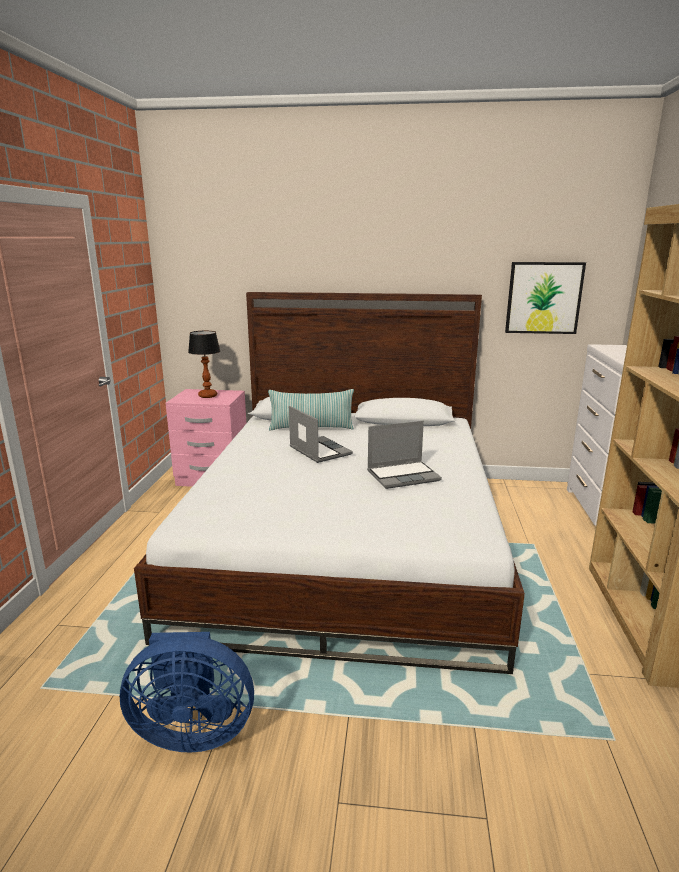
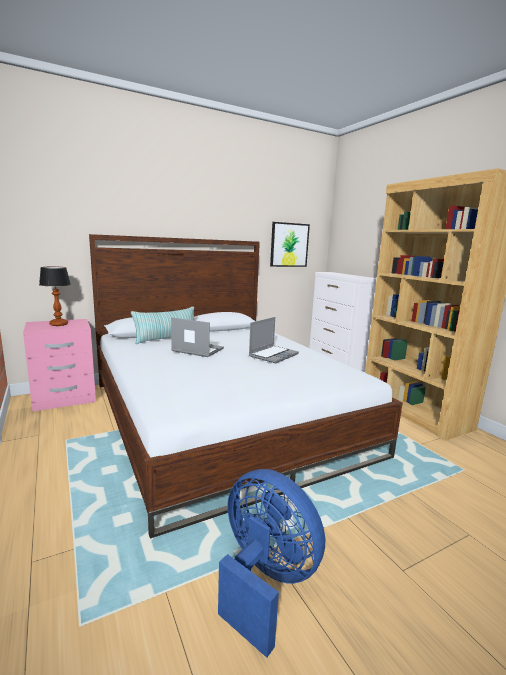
camera: 35 degrees left, 5 degrees down
blue fan [120,632,254,753] -> blue fan turned 105 degrees counterclockwise [218,469,325,658]

